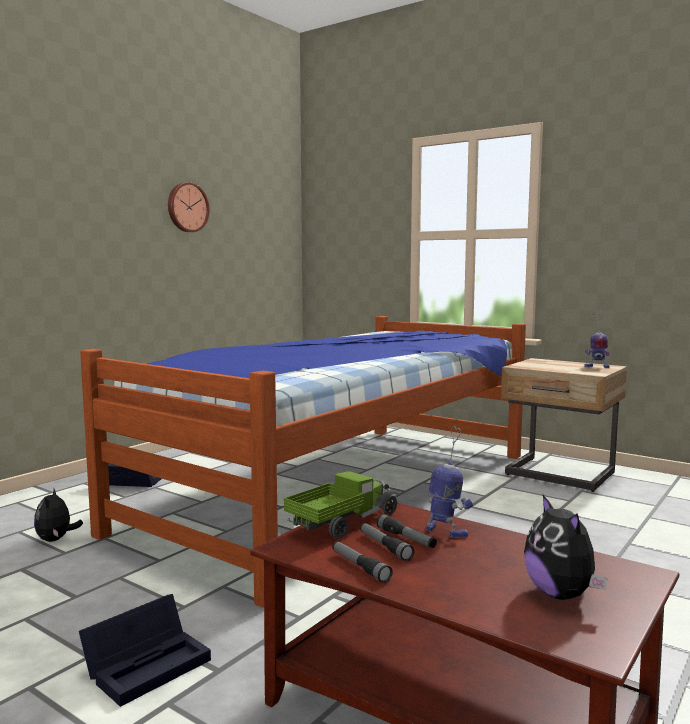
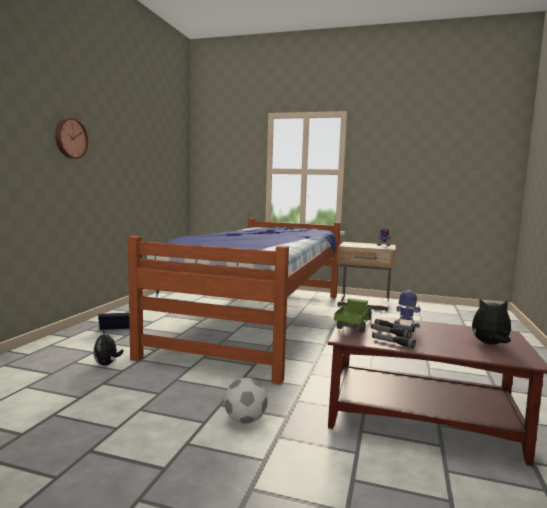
camera: 20 degrees left, 0 degrees up
black storage box [79,594,211,707] -> football [224,378,268,424]
wall clock [168,182,210,232] -> wall clock moved to [55,118,88,159]
plush toy [524,495,607,600] -> plush toy turned 135 degrees clockwise [472,299,511,344]

